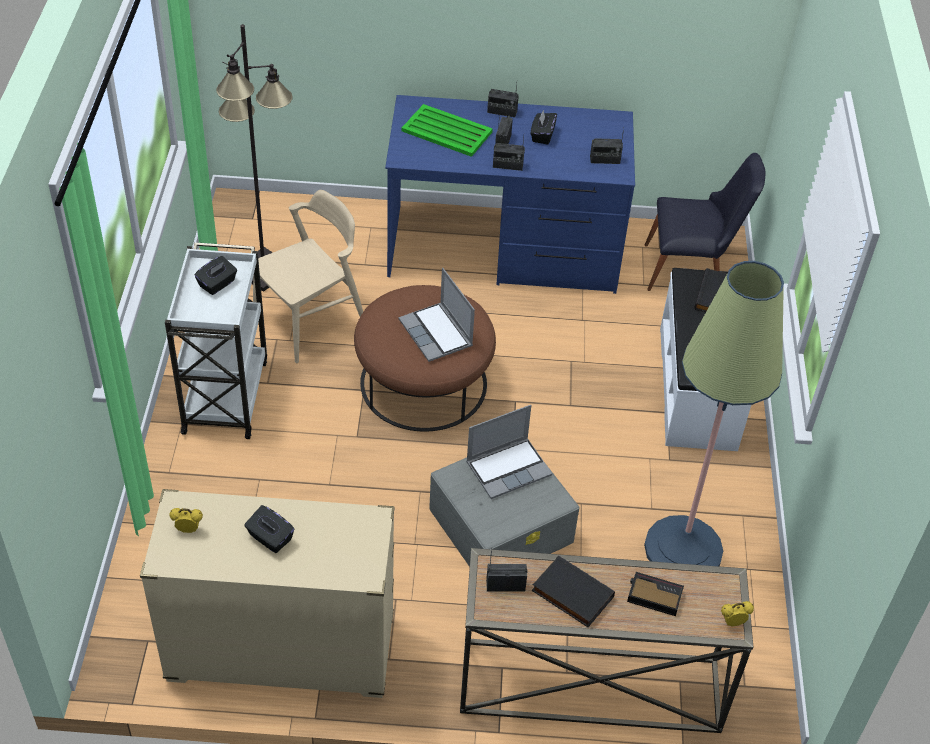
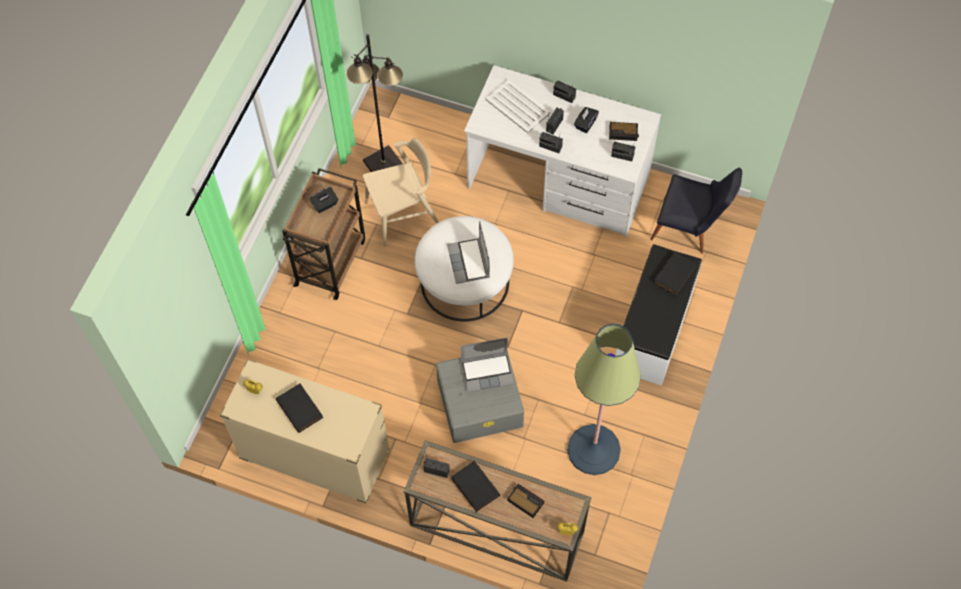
camera: 20 degrees right, 15 degrees up
white cart [165,242,267,439] -> brown cart [282,168,365,300]
black tissue box [244,505,294,553] -> black book [276,383,323,433]
brown ottoman [354,285,496,432] -> white ottoman [415,216,514,321]
blue desk [385,95,635,294] -> white desk [464,65,661,237]
green tray [402,104,493,157] -> white tray [486,79,550,133]
none -> alarm clock [609,122,639,141]

